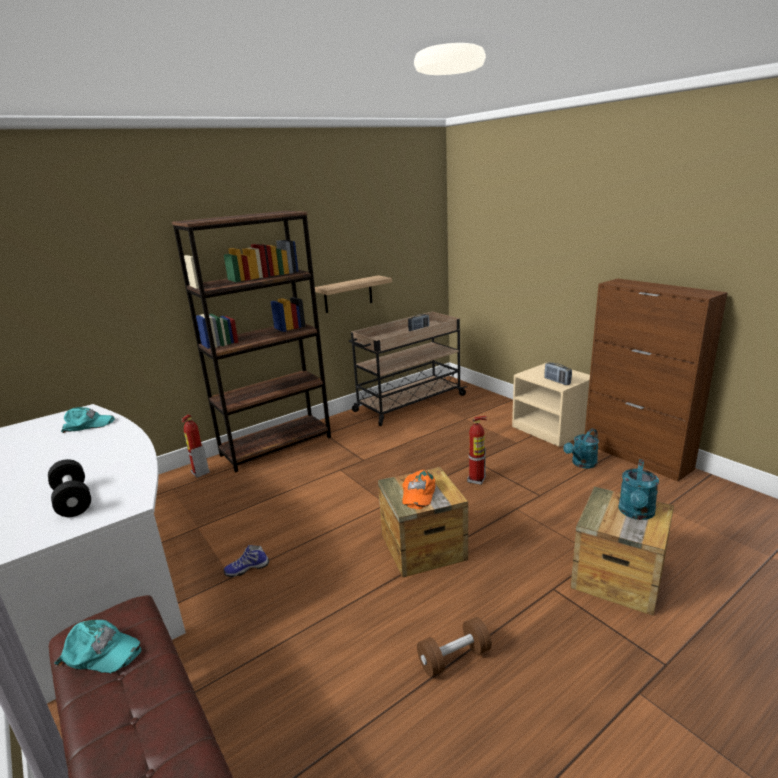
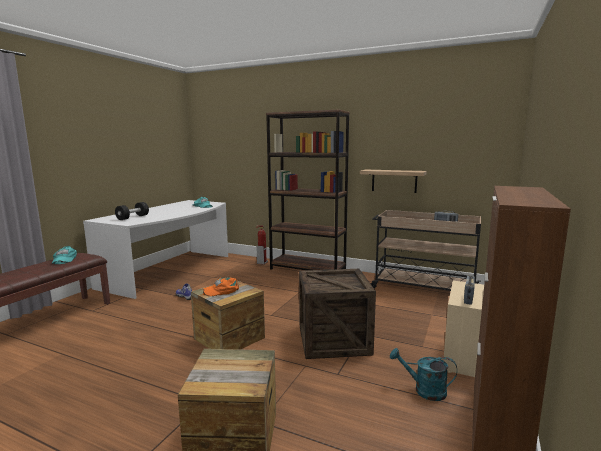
camera: 60 degrees right, 10 degrees down
brown dumbbell [417,617,492,677] -> none
fire extinguisher [467,416,487,485] -> crate [299,269,376,359]
turquoise watering can [618,459,659,520] -> none

